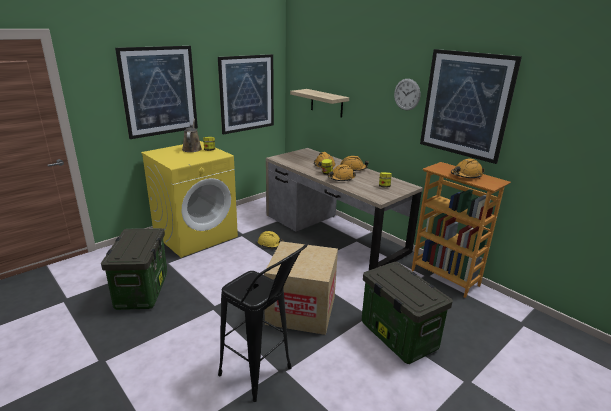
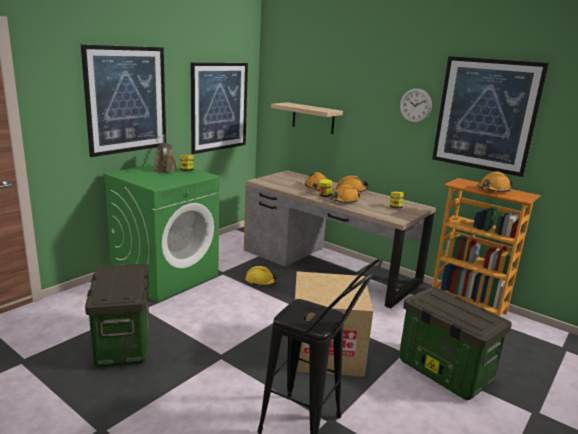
camera: 10 degrees left, 5 degrees down
yellow washing machine [141,141,238,258] -> green washing machine [103,163,219,302]

